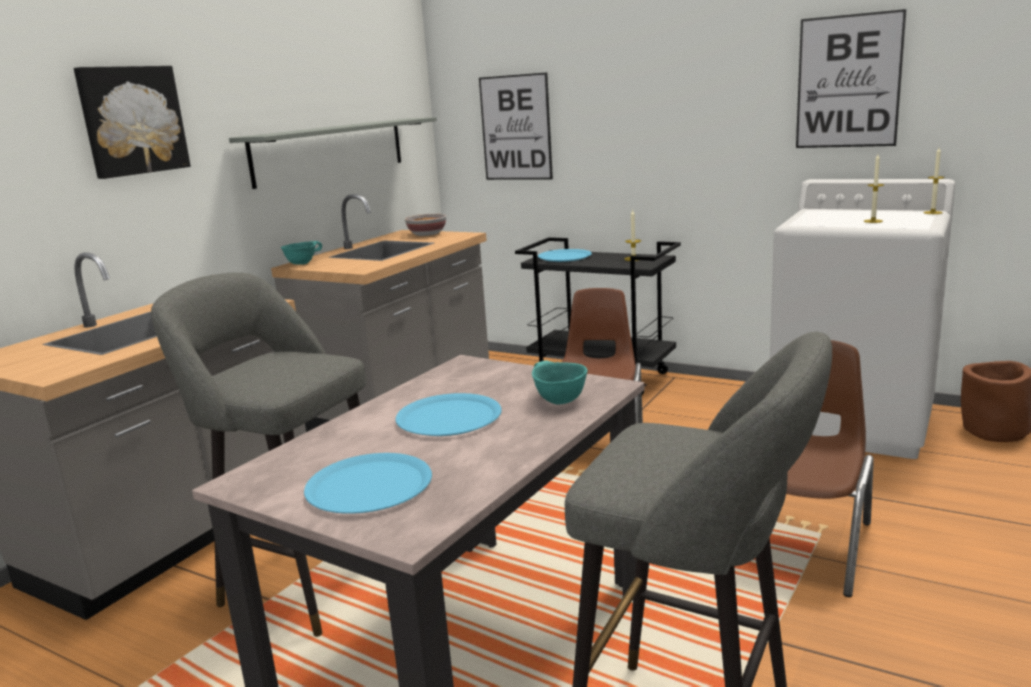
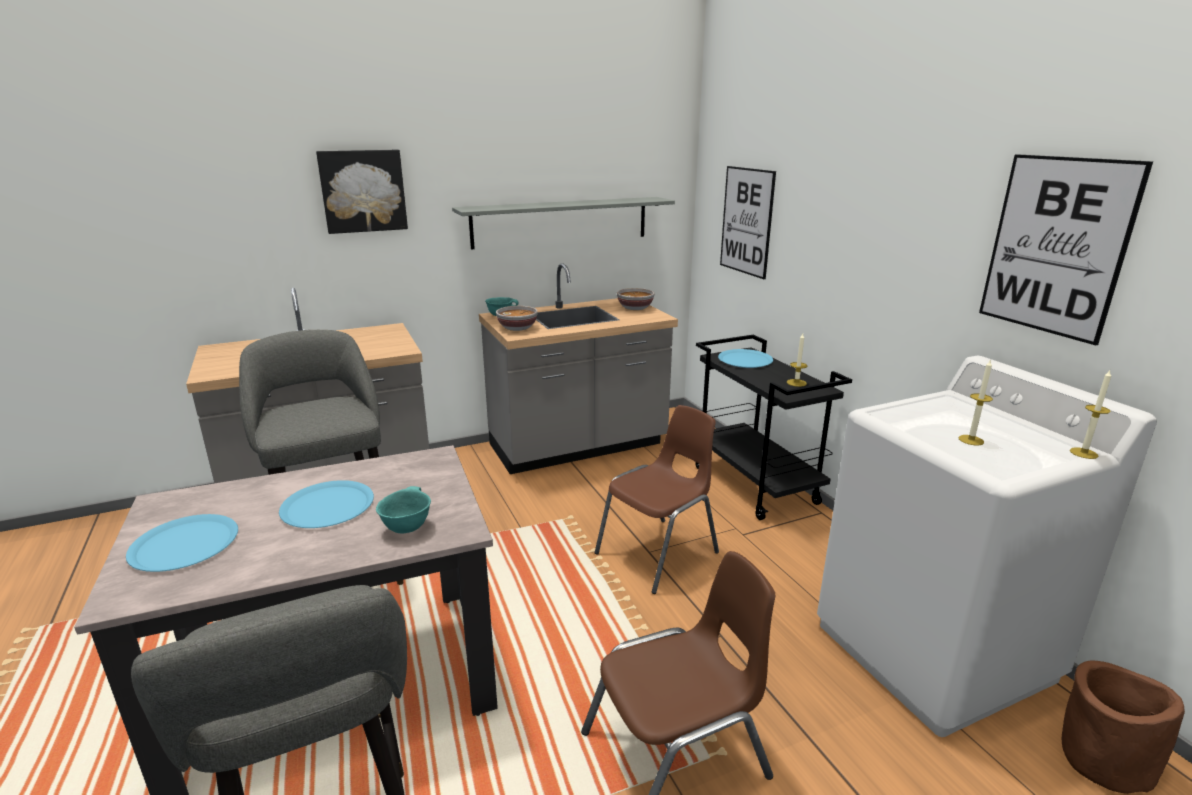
camera: 35 degrees right, 5 degrees up
none -> bowl [496,306,538,331]

